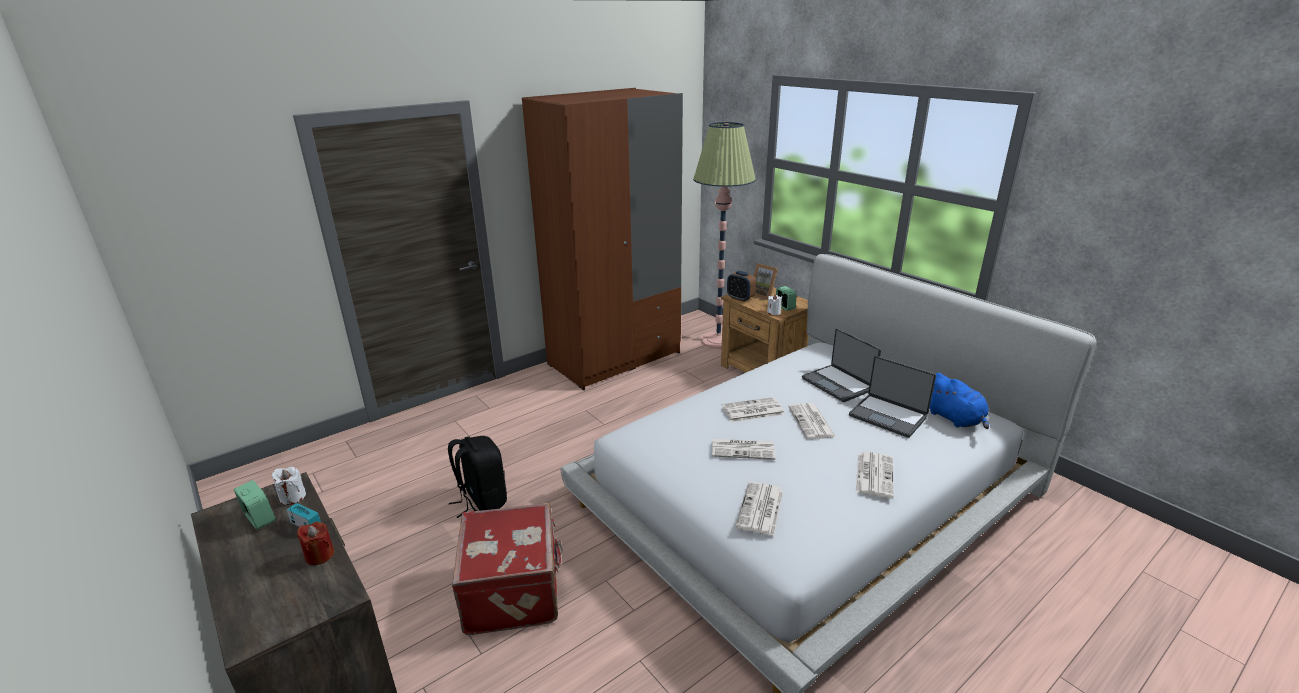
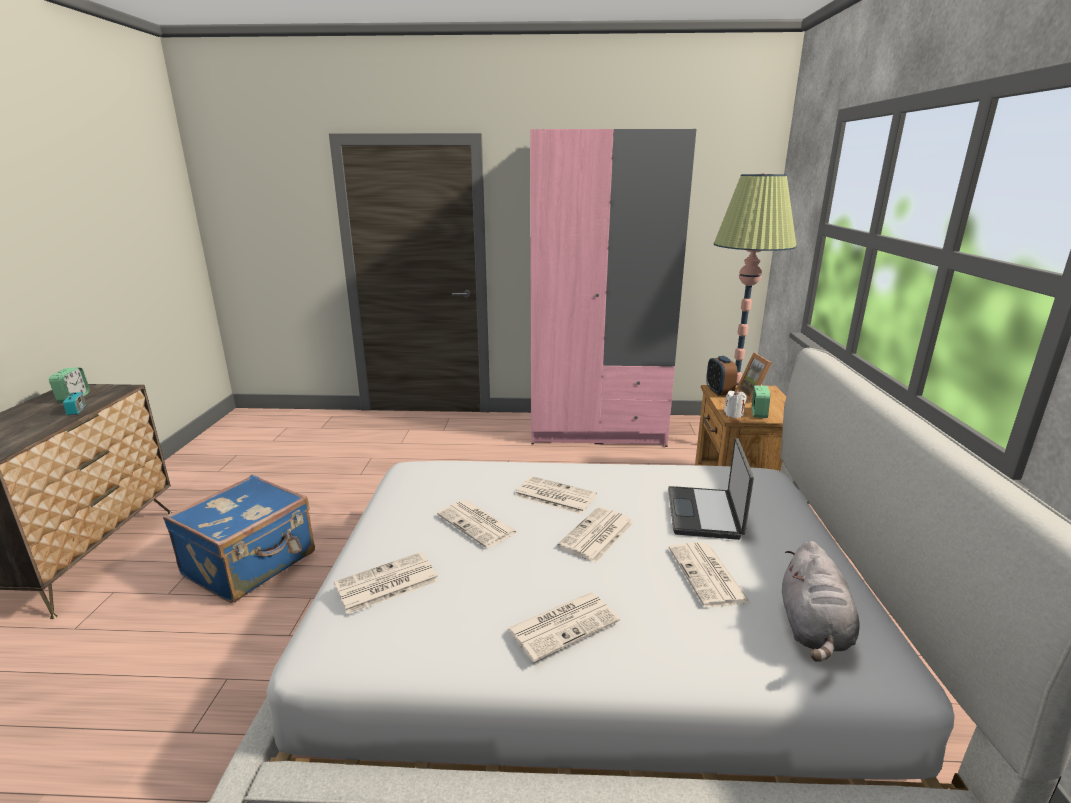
camera: 40 degrees right, 5 degrees down
white candle [272,467,306,505] -> none
red candle [297,521,334,565] -> none
black backpack [448,436,507,518] -> none
red suitcase [452,503,563,635] -> blue suitcase [163,475,315,603]
brown wardrobe [522,88,683,390] -> pink wardrobe [530,129,696,447]
laptop [849,356,936,438] -> newspaper [669,542,751,607]
blue plush toy [930,373,989,429] -> grey plush toy [782,541,860,662]

